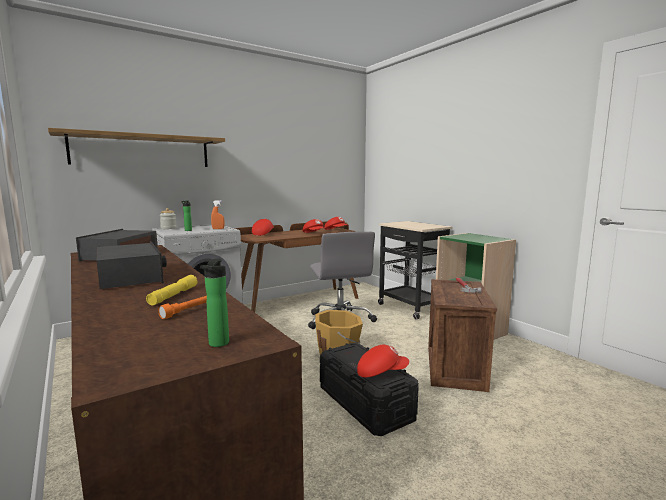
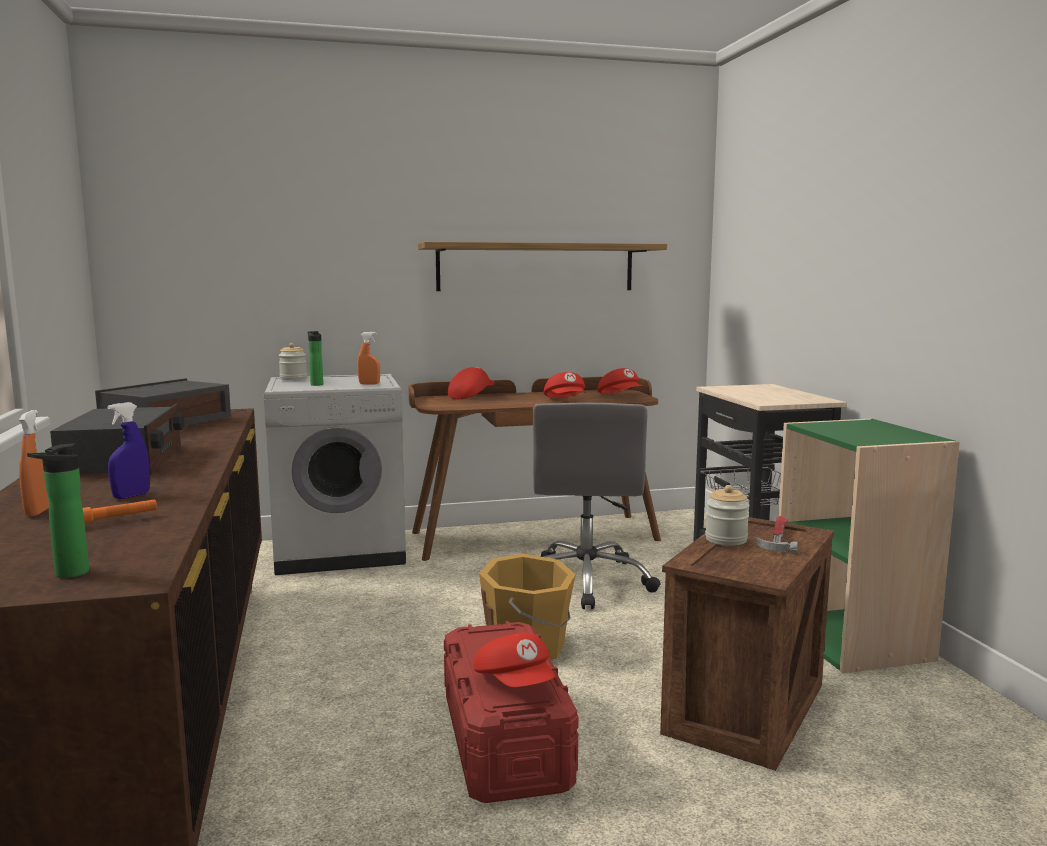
camera: 20 degrees right, 0 degrees up
shelf [48,128,225,167] -> shelf moved to [418,242,667,291]
yellow flashlight [146,275,198,305] -> blue spray bottle [107,402,150,499]
black storage box [320,343,419,436] -> red storage box [444,621,579,803]
red cap [357,345,409,377] -> red cap turned 45 degrees clockwise [473,633,555,687]
none -> orange spray bottle [19,410,49,517]
none -> jar [705,485,750,546]

